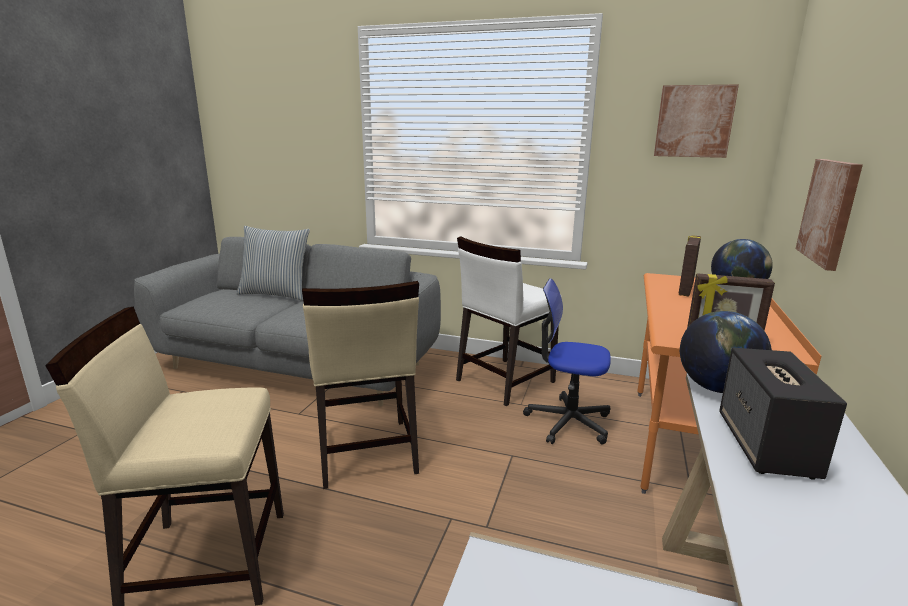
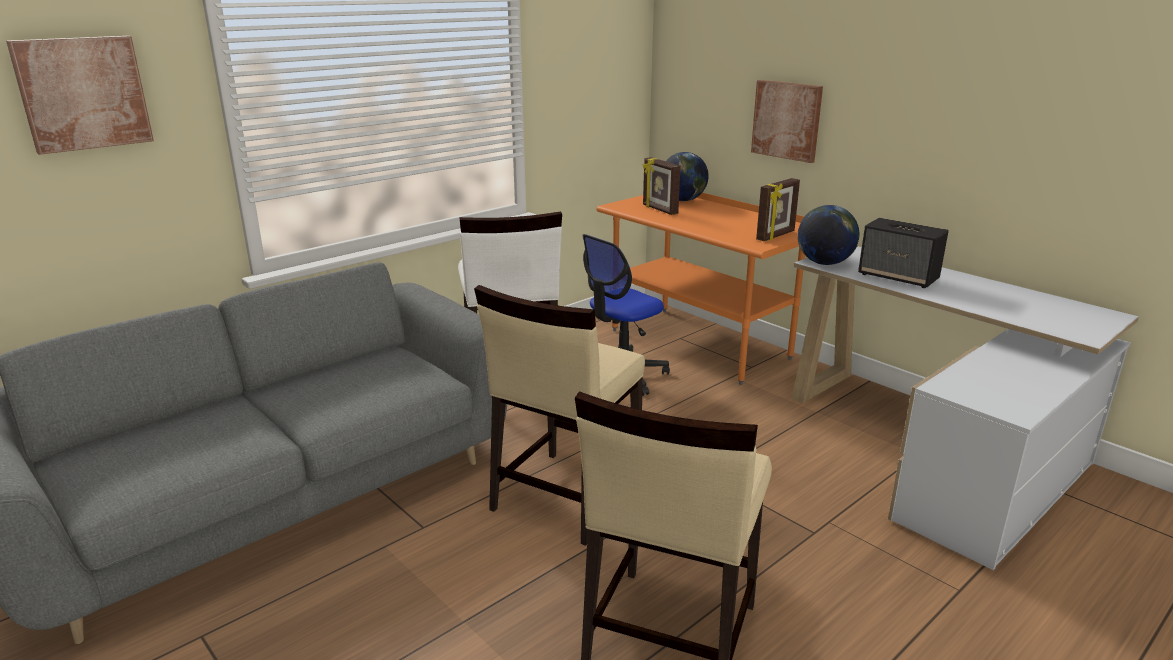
camera: 60 degrees left, 5 degrees up
pillow [236,226,310,301] -> none
beige chair [302,281,419,489] -> beige chair turned 105 degrees clockwise [474,285,645,546]
picture [654,84,739,158] -> picture moved to [6,36,154,155]

